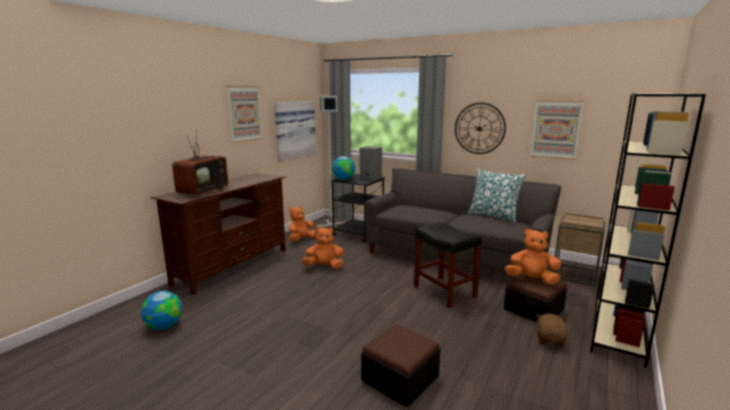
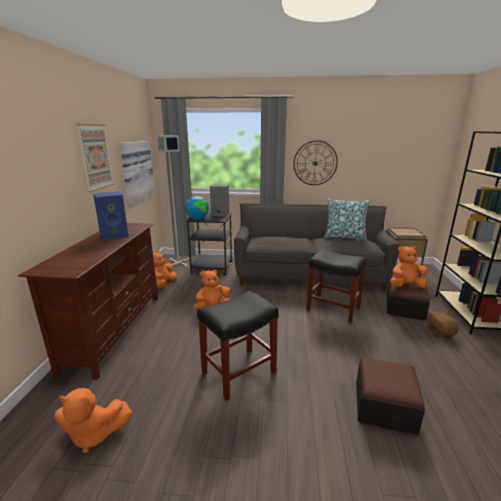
camera: 25 degrees left, 5 degrees up
globe [141,291,182,330] -> orange plush toy [54,388,132,453]
television [172,129,228,197] -> none
picture [530,100,584,160] -> none
none -> blue speaker [93,191,129,241]
none -> black stool [197,291,279,401]

